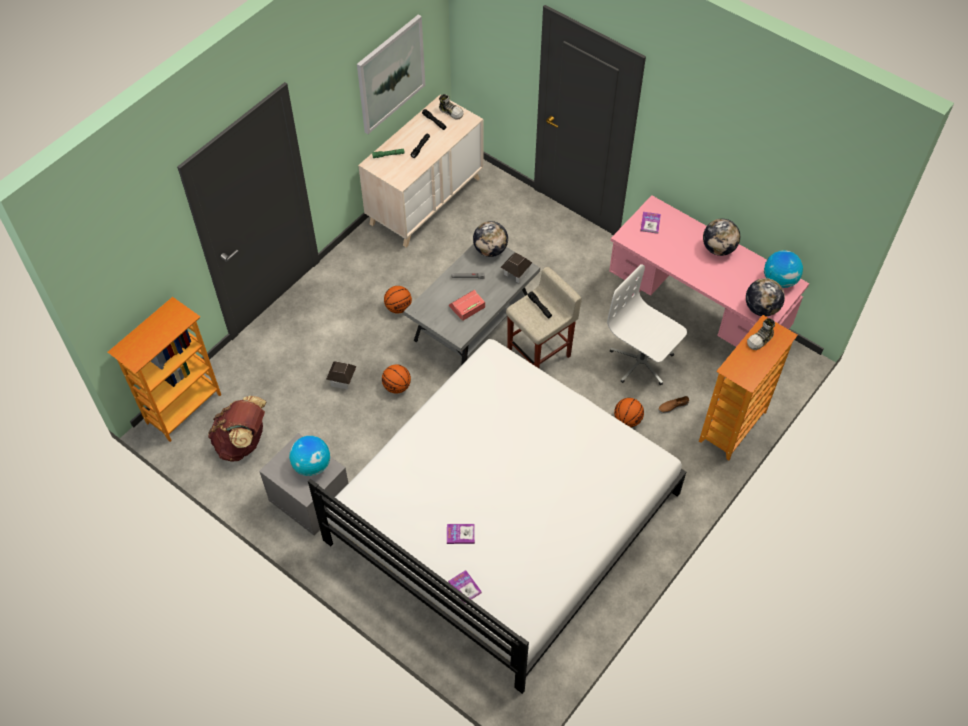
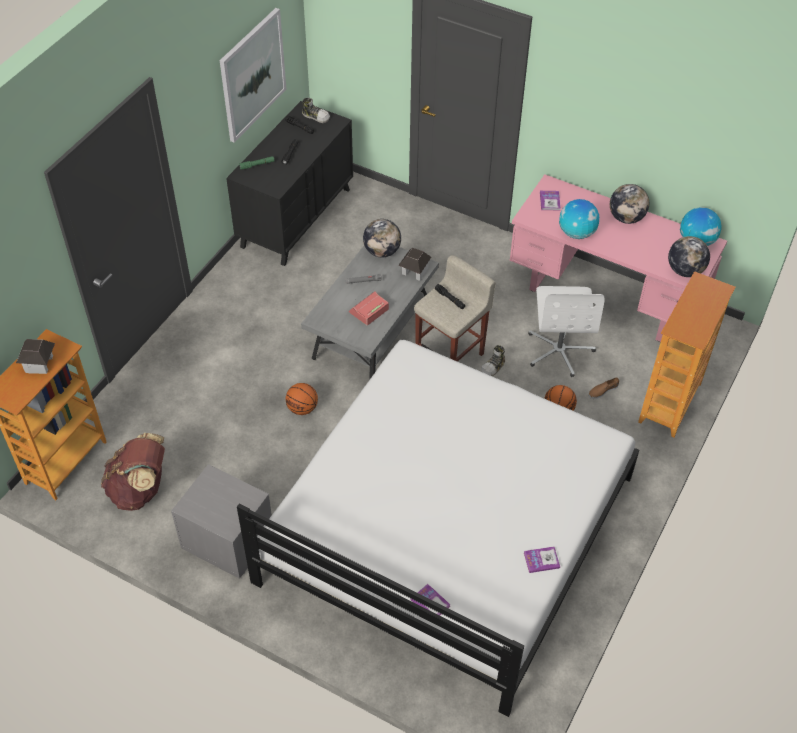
camera: 10 degrees left, 5 degrees down
globe [289,436,330,476] -> globe moved to [559,199,599,239]
toy house [326,361,357,389] -> toy house moved to [16,339,55,374]
beige dresser [358,95,483,247] -> black dresser [226,101,353,266]
basketball [384,286,412,314] -> none
book [447,524,475,544] -> book moved to [524,546,560,573]
white office chair [607,264,687,385] -> white office chair turned 120 degrees counterclockwise [528,286,605,377]
shoe [747,318,775,350] -> shoe moved to [481,345,505,376]

